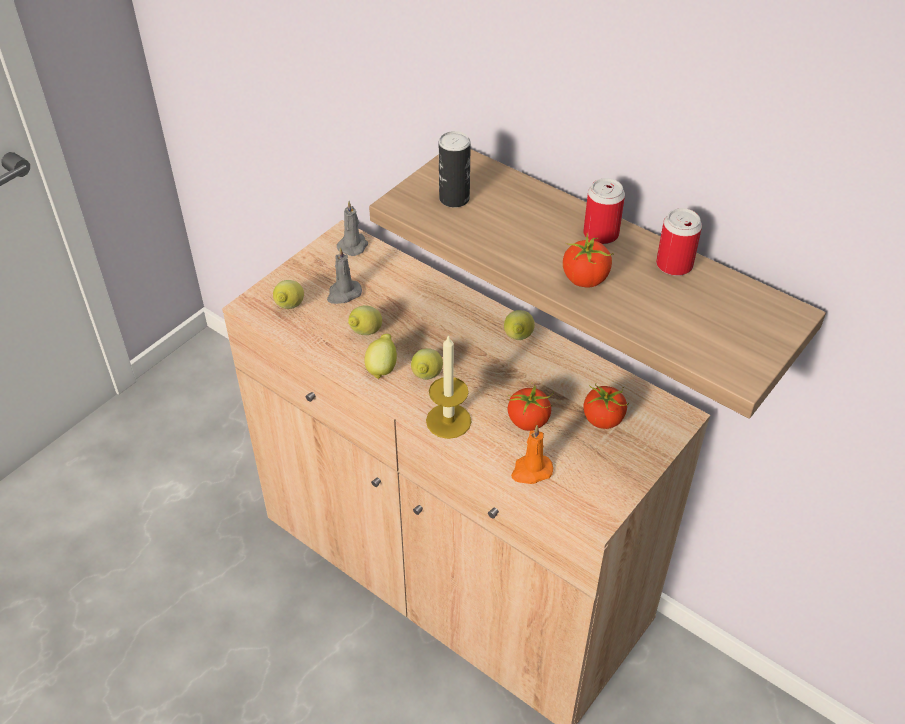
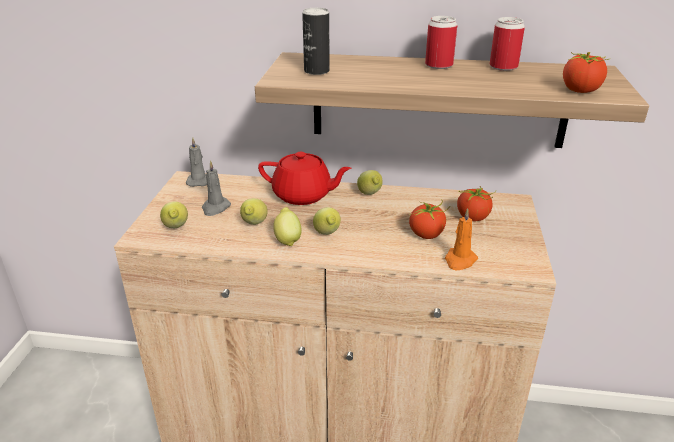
camera: 30 degrees left, 15 degrees down
candle [426,335,471,439] -> none
tomato [563,233,614,288] -> tomato moved to [563,52,608,93]
none -> red teapot [258,152,351,205]

